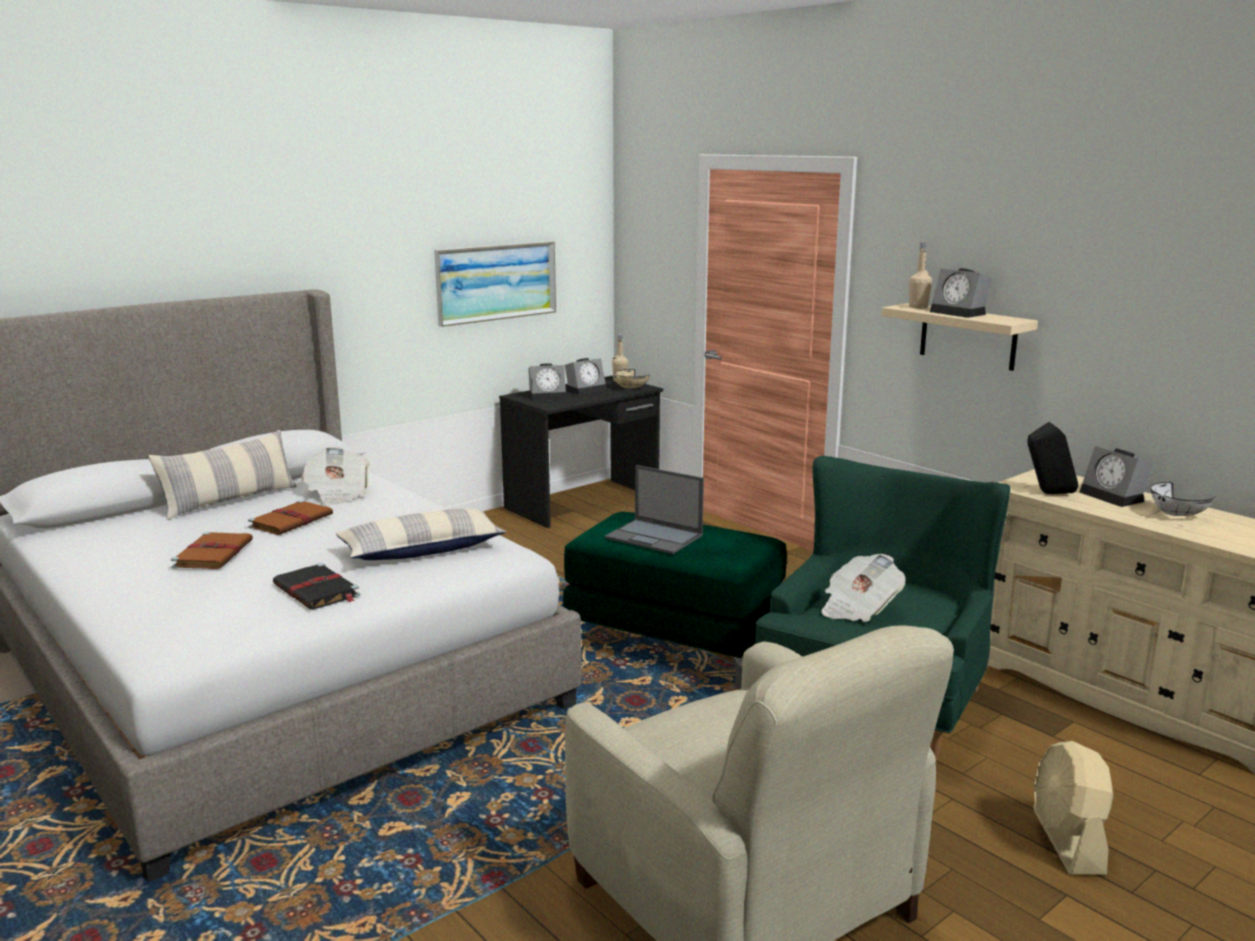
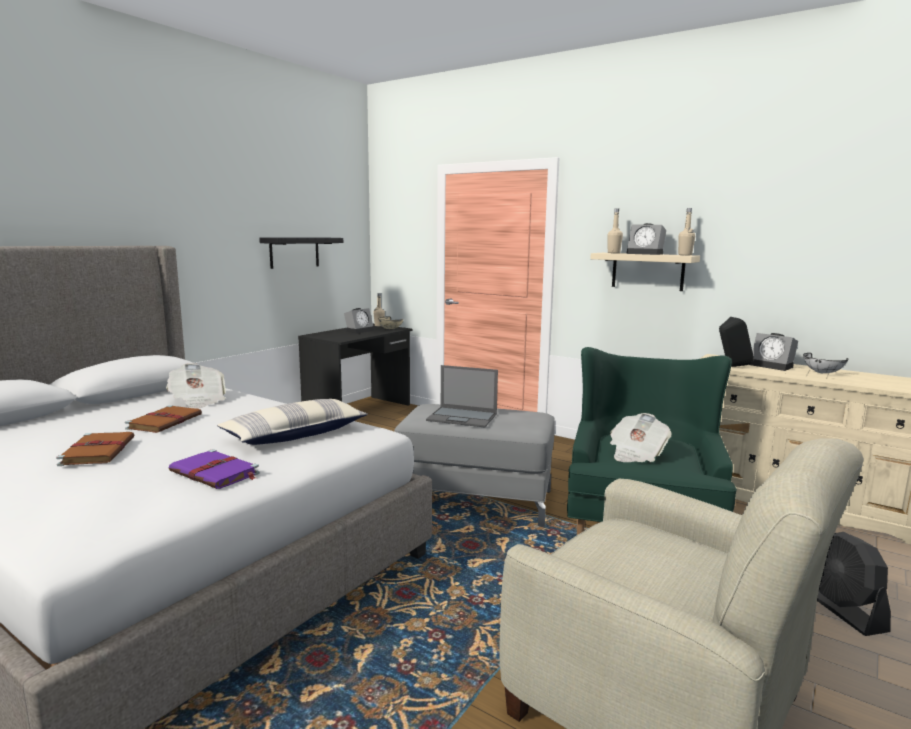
camera: 15 degrees left, 5 degrees down
pillow [148,430,297,520] -> none
black book [273,563,360,609] -> purple book [169,449,260,489]
picture [434,241,556,327] -> black shelf [259,237,343,269]
alarm clock [528,363,566,400] -> none
green ottoman [563,512,787,689] -> grey ottoman [394,404,555,527]
beige fan [1033,741,1113,875] -> black fan [817,532,891,636]
none -> beige bottle [678,208,695,255]

